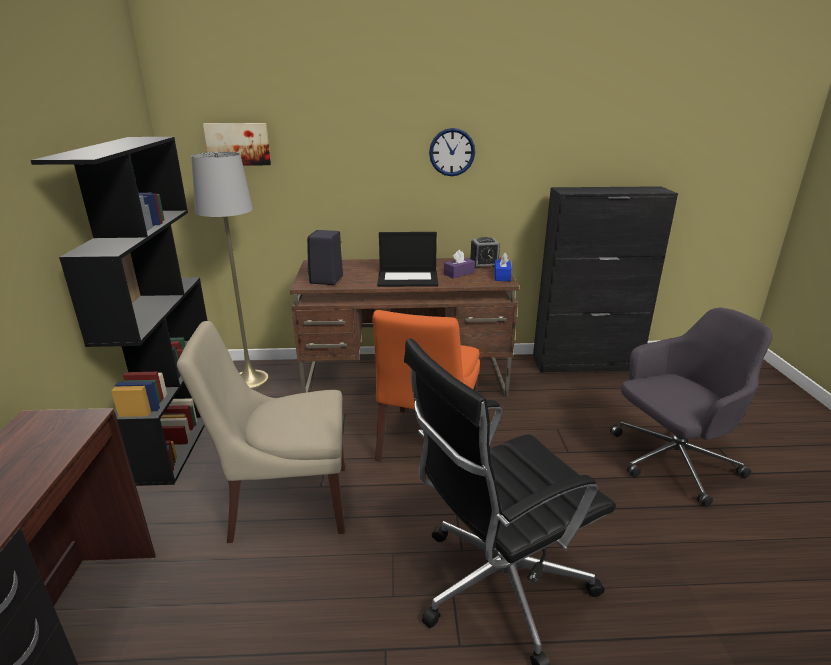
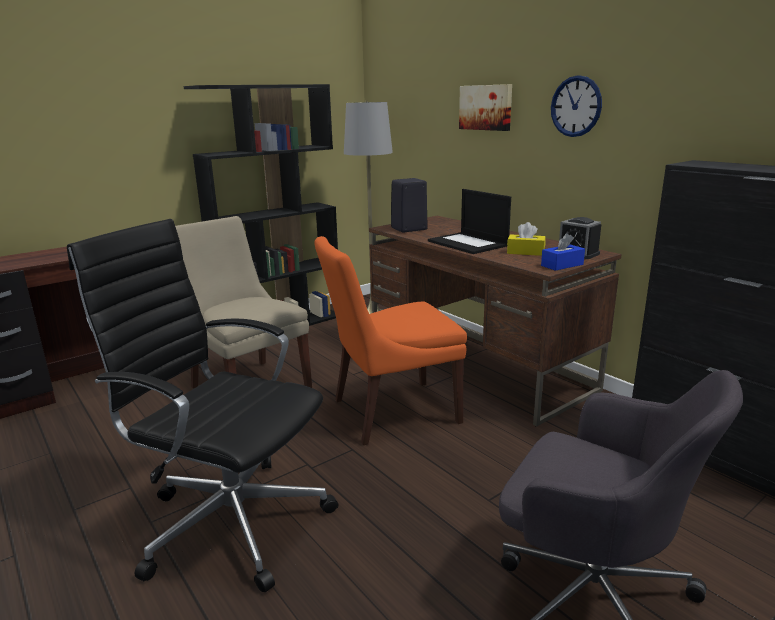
camera: 55 degrees right, 5 degrees down
picture [203,123,271,166] -> picture moved to [459,84,512,131]
purple tissue box [444,250,475,279] -> yellow tissue box [507,222,546,256]

